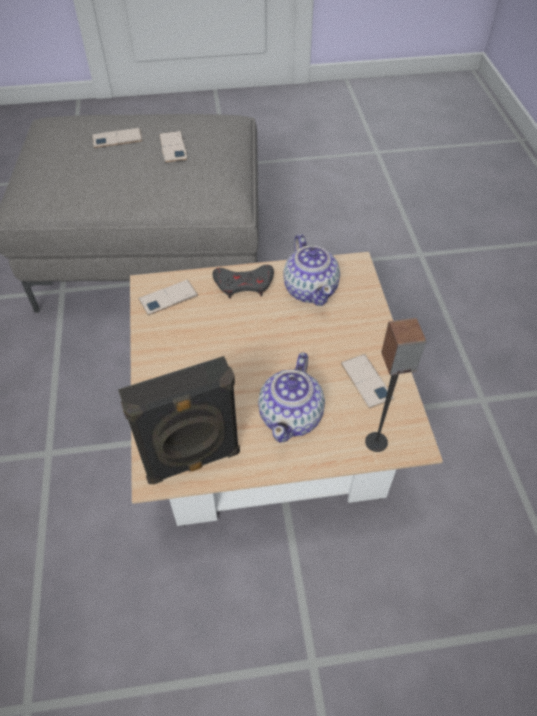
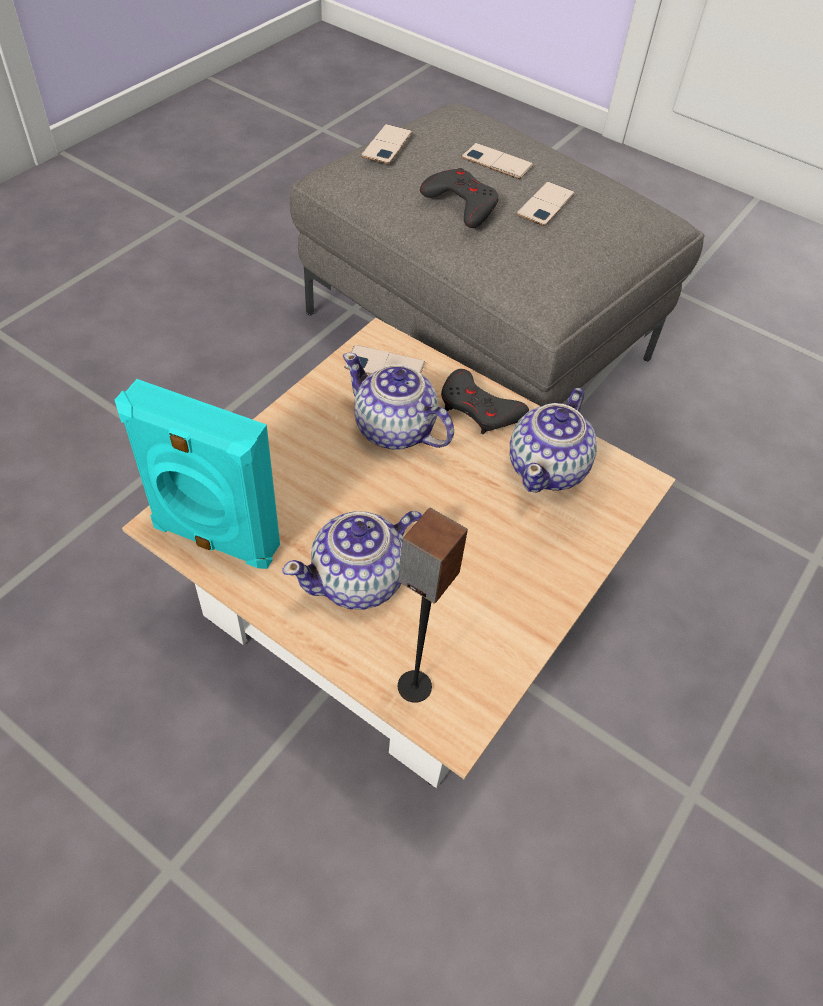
camera: 40 degrees right, 0 degrees up
black speaker [118,356,240,484] -> turquoise speaker [115,379,280,569]
phone [341,354,394,408] -> phone moved to [361,124,413,164]
none -> teapot [343,353,454,450]
none -> grey game controller [420,168,499,228]

